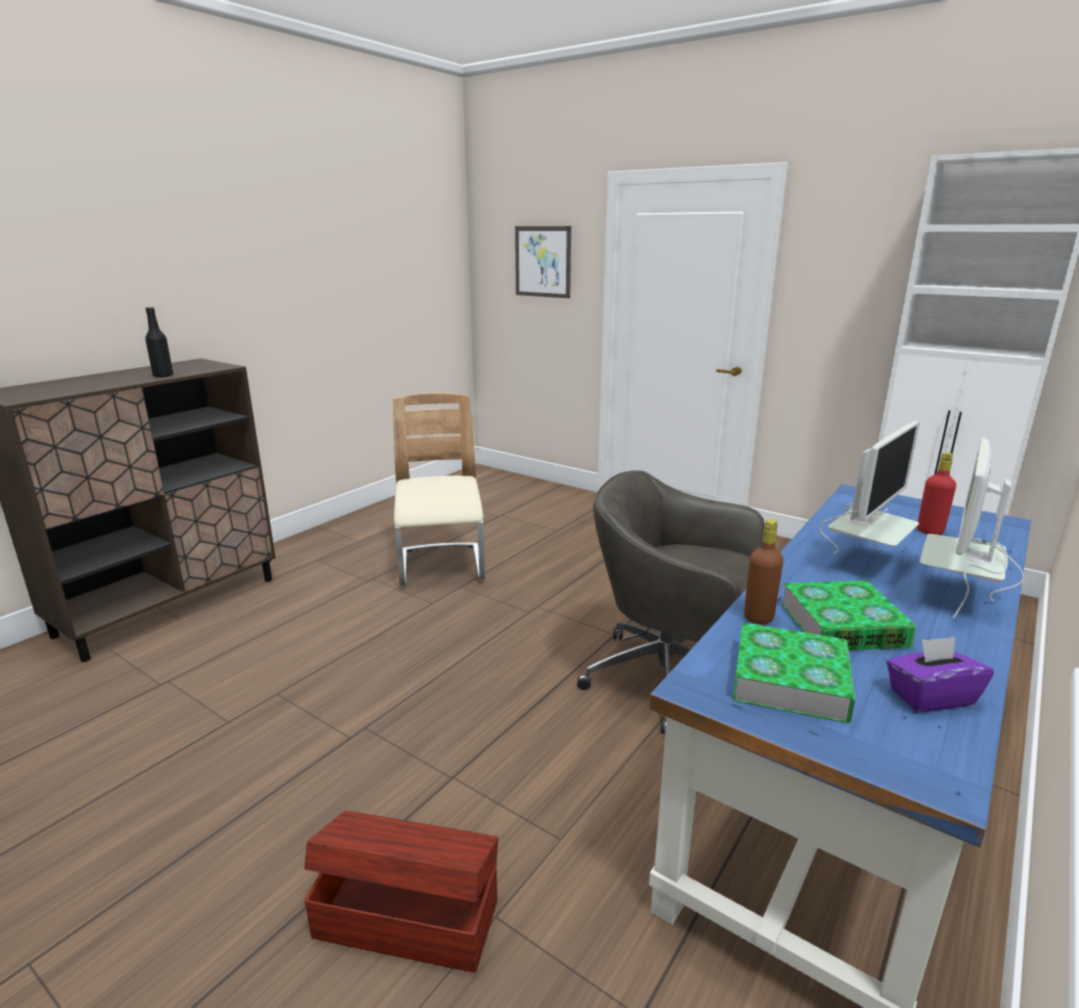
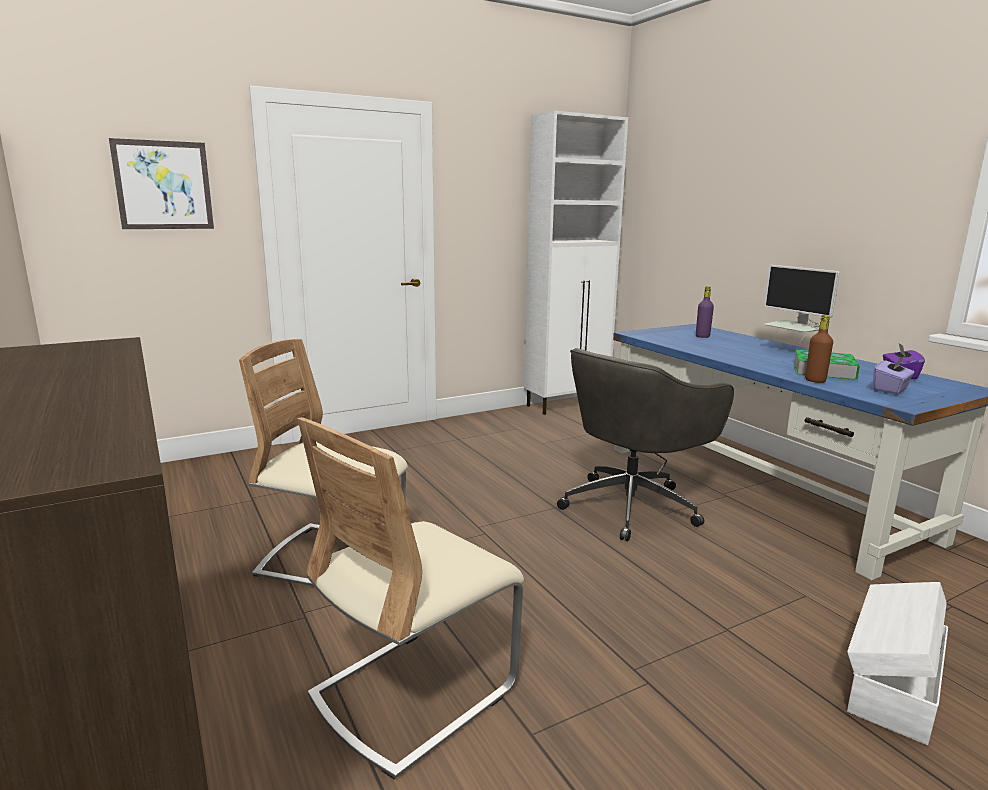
camera: 65 degrees left, 5 degrees down
black bottle [145,307,173,377] -> none
brown storage box [304,811,498,973] -> white storage box [847,582,948,745]
book [733,622,855,723] -> purple tissue box [873,356,915,394]
monitor [819,421,919,554] -> none
red bottle [917,452,956,535] -> purple bottle [696,286,714,338]
none -> beige chair [298,417,524,780]

